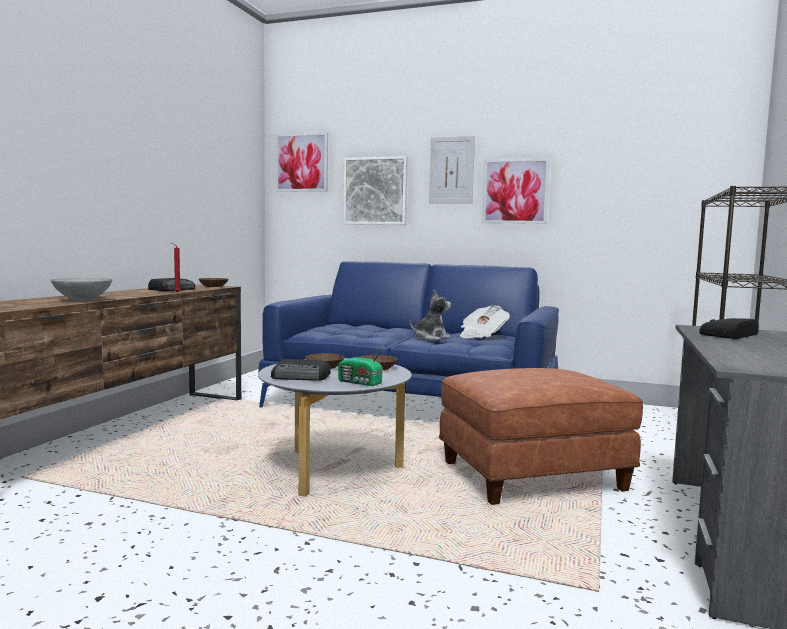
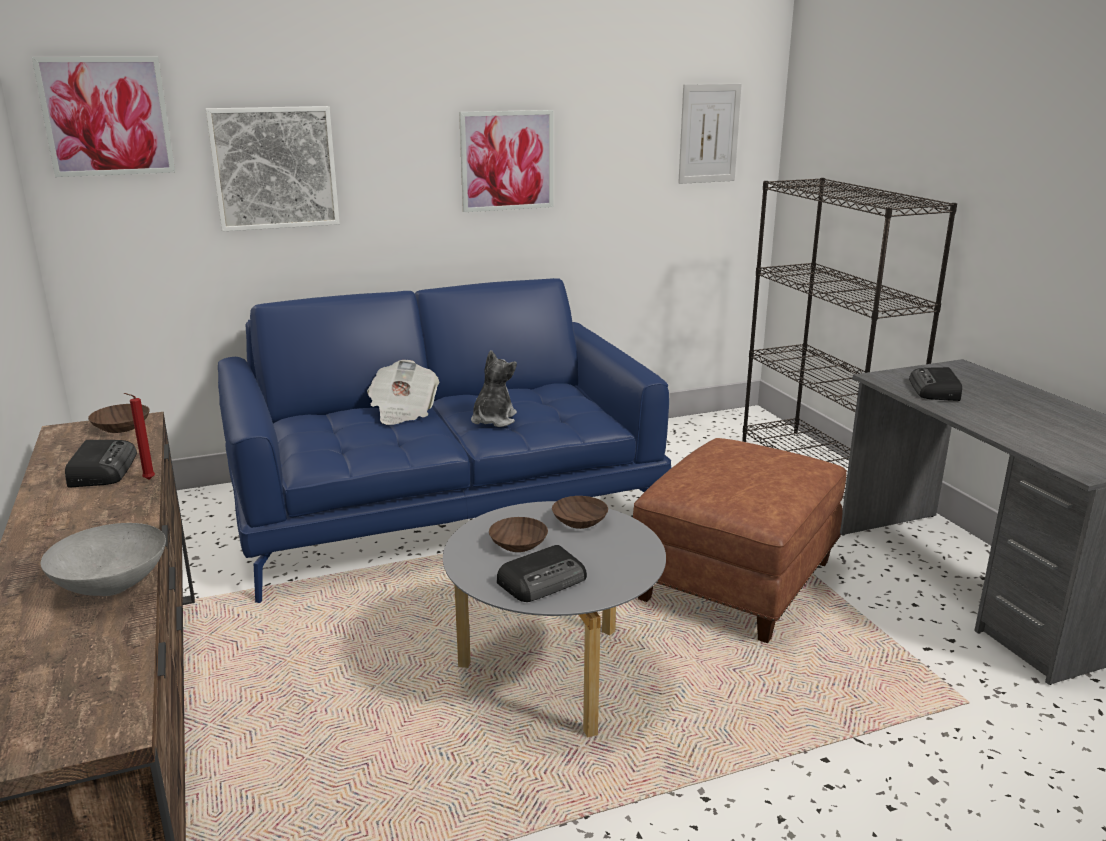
camera: 40 degrees left, 15 degrees up
radio [338,341,387,386] -> none
picture [429,136,475,204] -> picture moved to [678,84,742,184]
newspaper [460,305,510,338] -> newspaper moved to [367,360,439,425]

